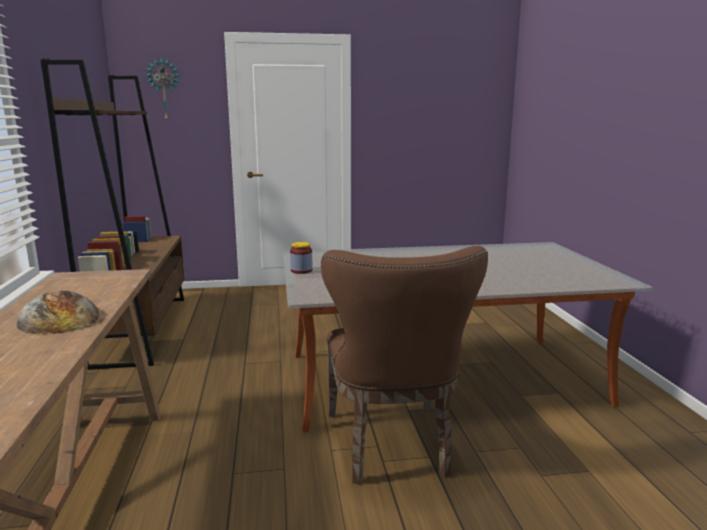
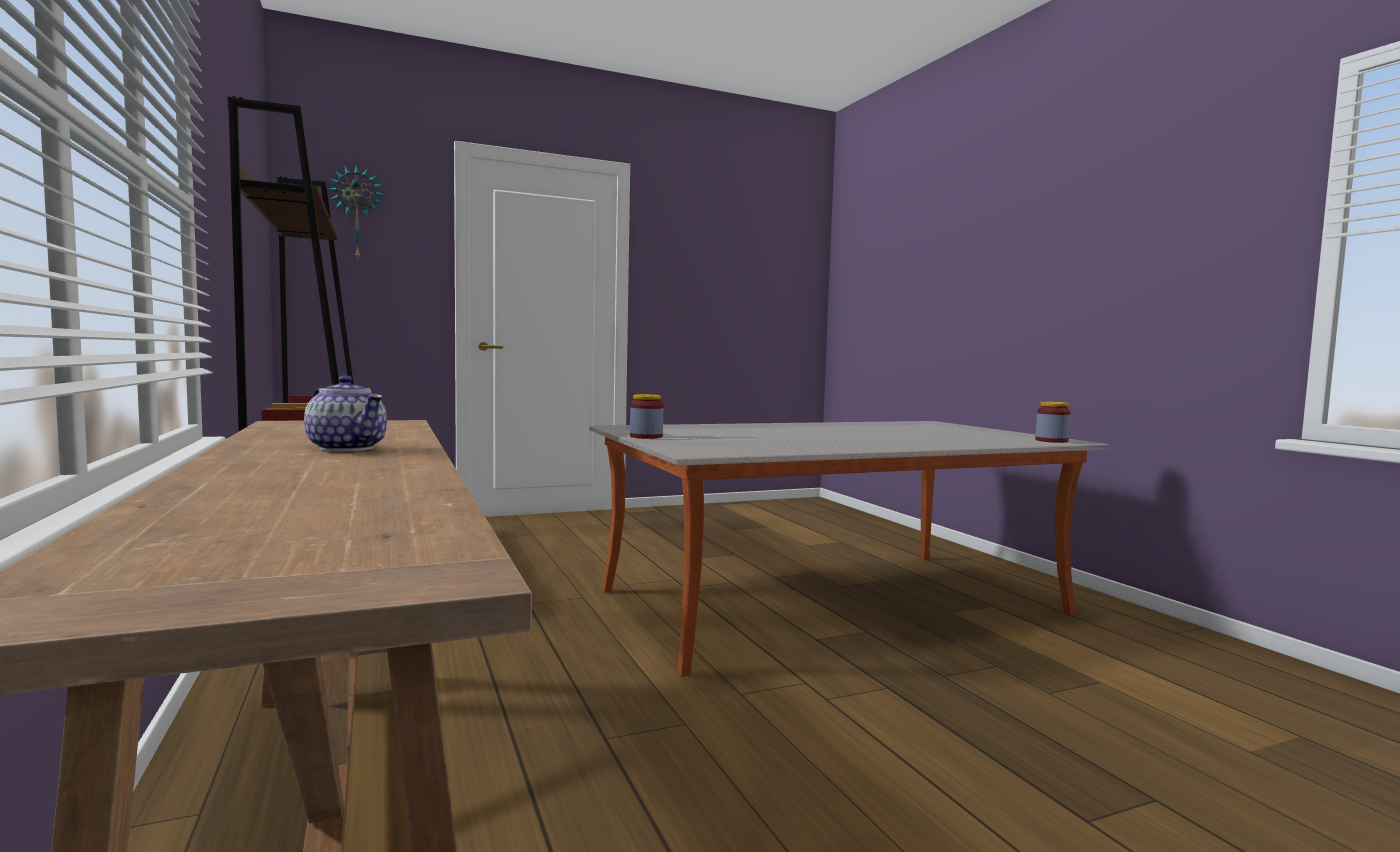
camera: 15 degrees left, 10 degrees down
bread [16,291,99,335] -> teapot [304,375,387,452]
brown chair [321,246,488,485] -> none
none -> jar [1035,401,1071,443]

